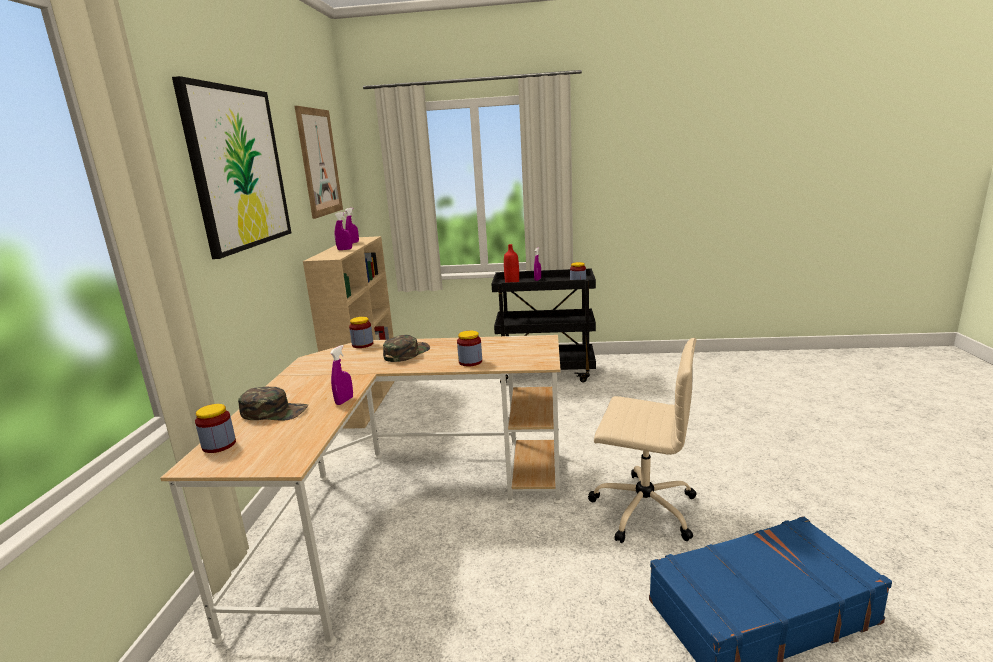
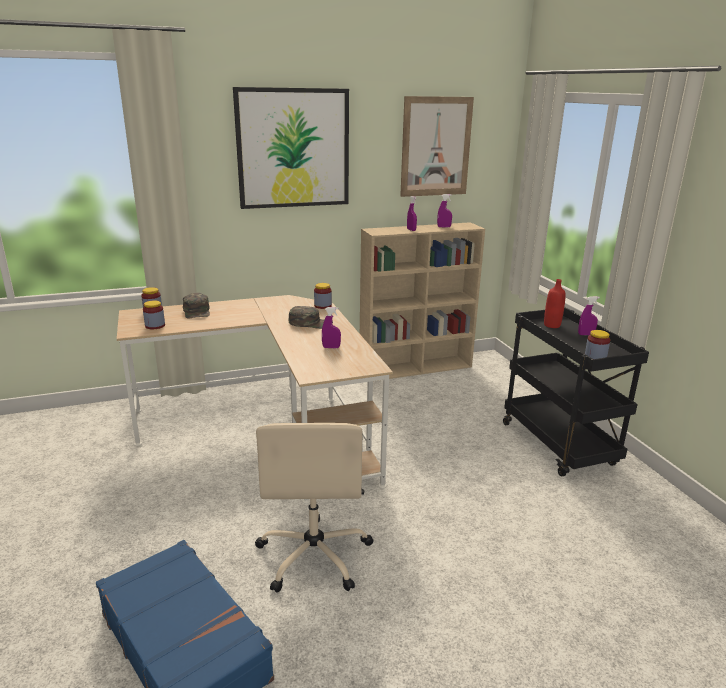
camera: 65 degrees right, 5 degrees up
purple spray bottle [330,345,353,405] -> purple spray bottle moved to [322,307,341,348]
jar [457,331,482,366] -> jar moved to [143,301,165,329]

